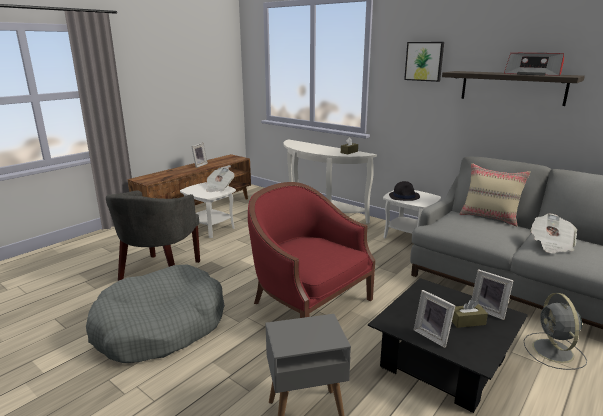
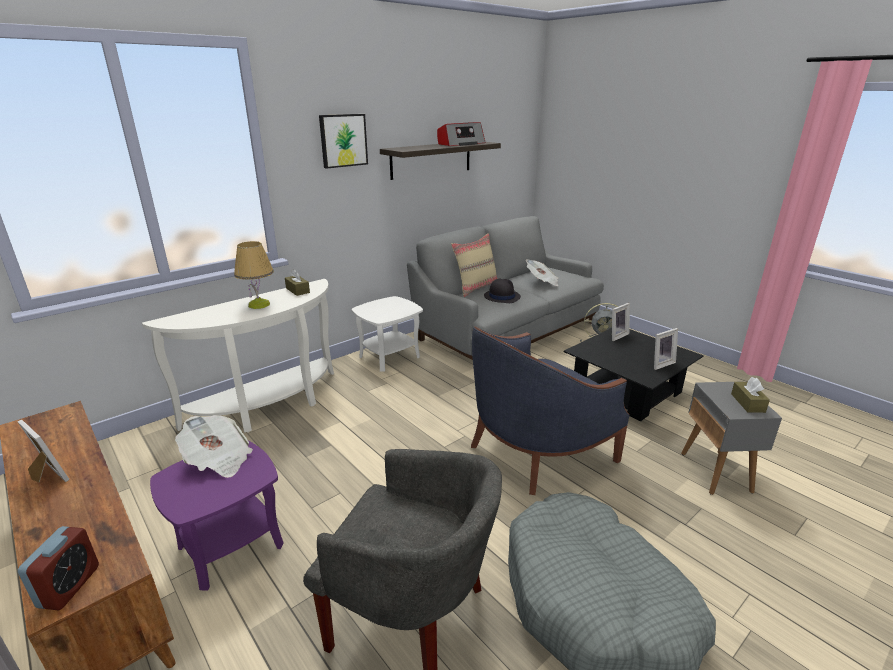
camera: 80 degrees left, 5 degrees up
white side table [180,182,236,238] -> purple side table [150,441,284,591]
red armchair [248,182,375,318] -> blue armchair [471,326,630,495]
black hat [389,181,420,201] -> black hat moved to [484,279,521,303]
brown tissue box [452,299,488,328] -> brown tissue box moved to [731,377,770,413]
none -> alarm clock [18,526,99,611]
none -> table lamp [234,241,274,309]

